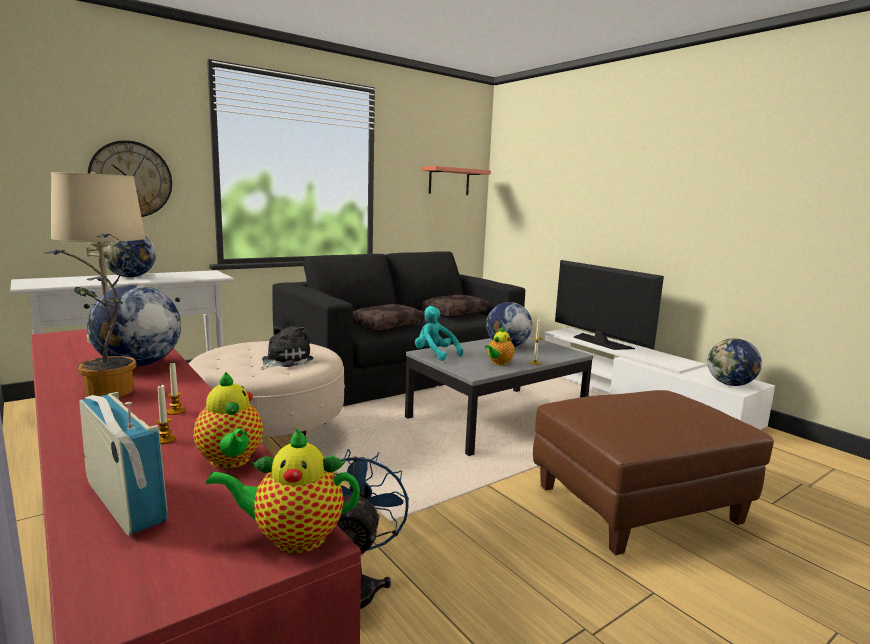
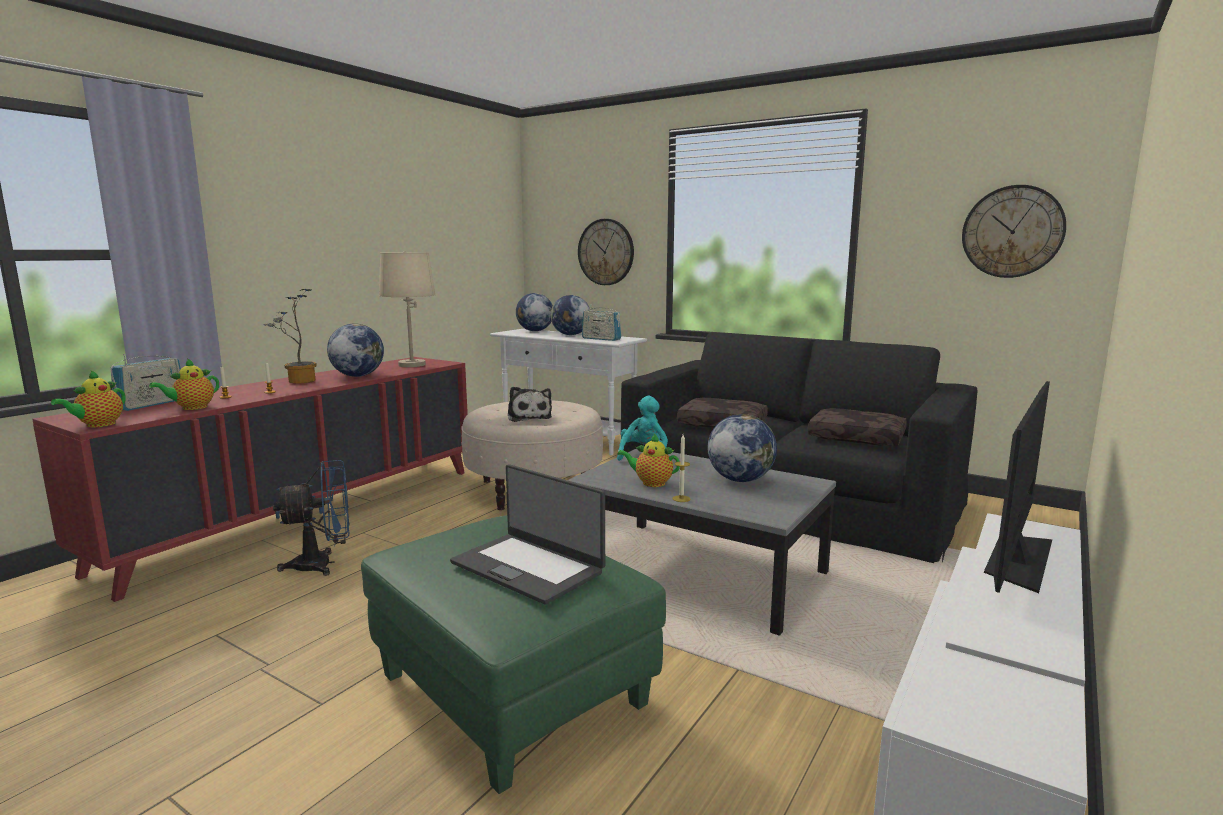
camera: 70 degrees right, 0 degrees up
teapot [206,428,360,554] -> teapot turned 135 degrees counterclockwise [51,370,126,428]
plush toy [260,326,313,370] -> plush toy turned 60 degrees clockwise [508,386,552,422]
shelf [422,166,491,195] -> wall clock [962,185,1066,278]
brown ottoman [533,390,774,555] -> green ottoman [361,515,666,794]
globe [707,338,762,386] -> globe moved to [516,293,553,331]
none -> laptop [450,464,605,604]
none -> radio [582,304,621,341]

